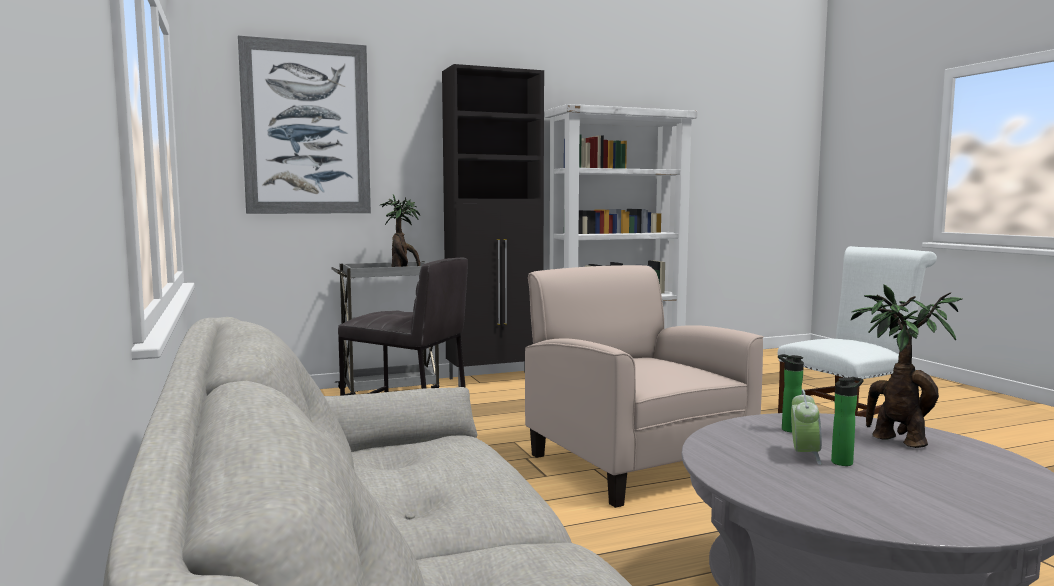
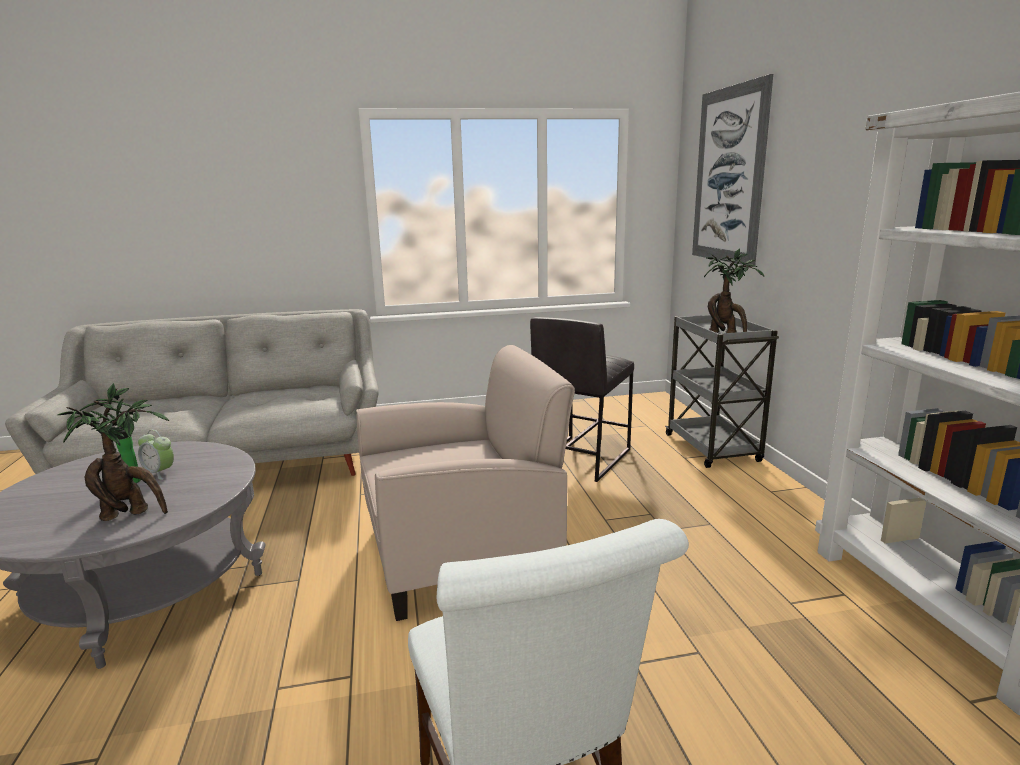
camera: 100 degrees right, 10 degrees up
black cabinet [442,64,544,387] -> none
bottle [778,354,804,433] -> none

